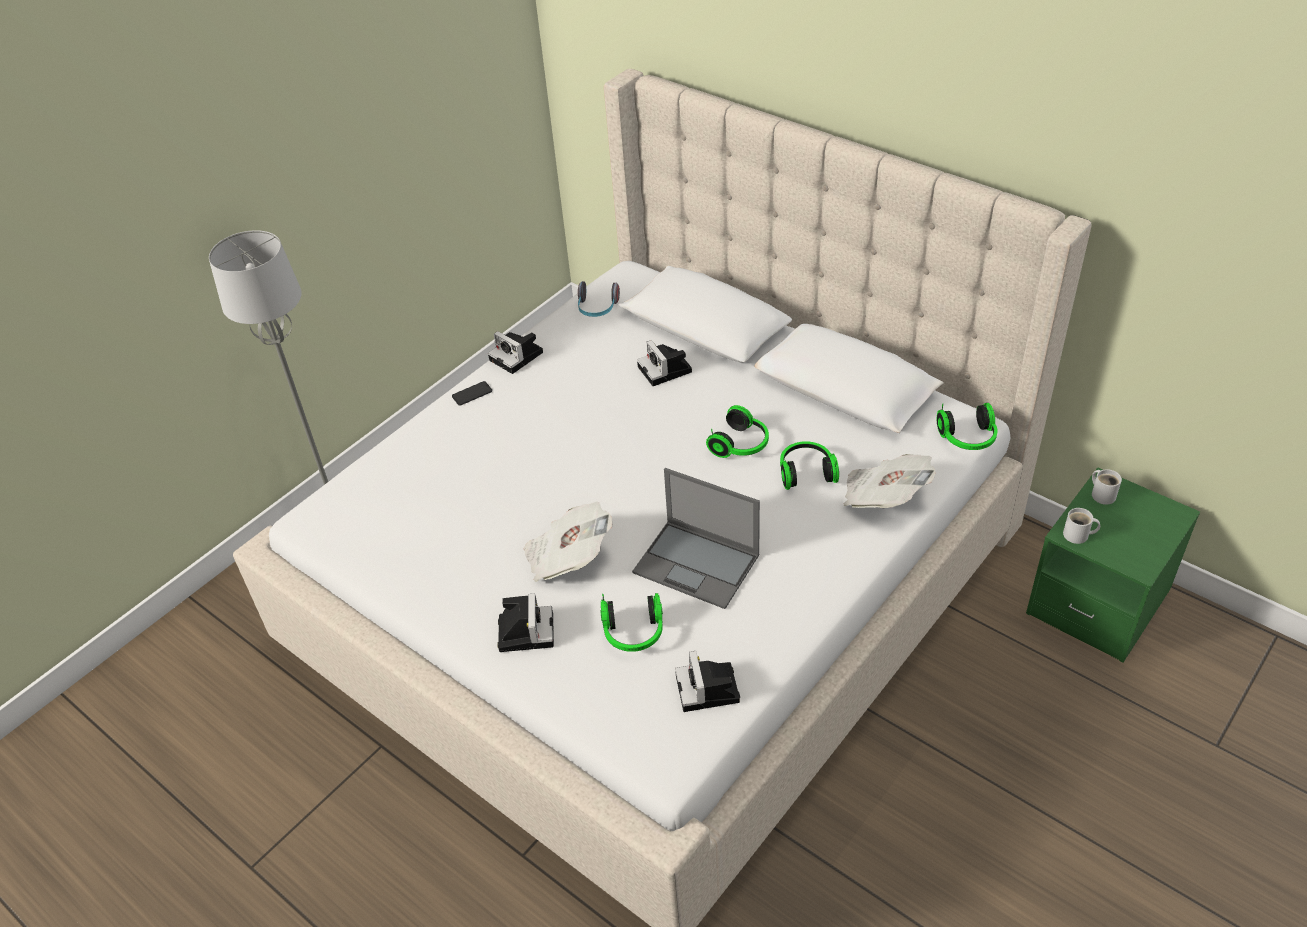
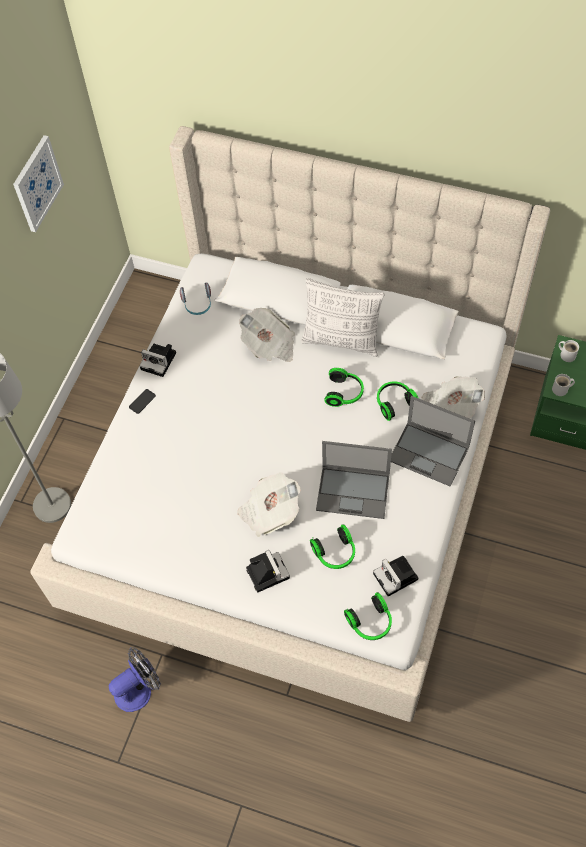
camera: 20 degrees left, 15 degrees up
camera [637,340,692,386] -> newspaper [239,308,295,362]
headphones [937,403,998,450] -> headphones moved to [344,592,392,640]
none -> picture [13,135,64,232]
none -> fan [109,647,161,712]
none -> pillow [301,278,385,357]
none -> laptop [391,396,475,487]

